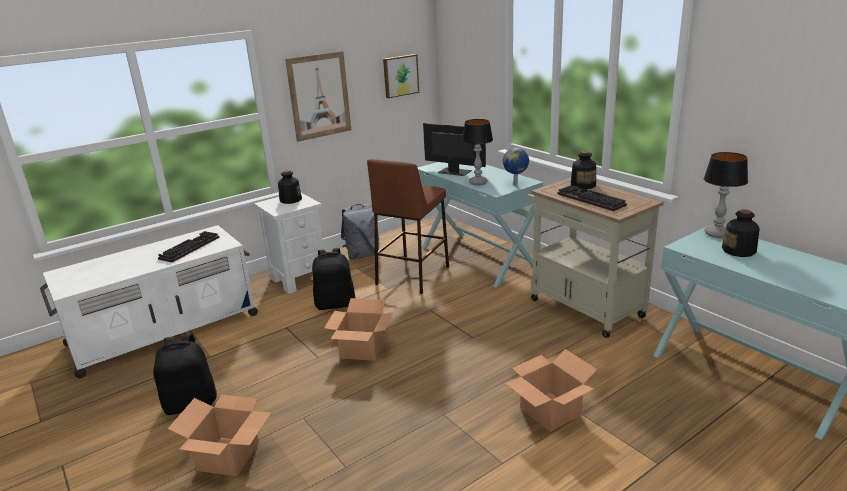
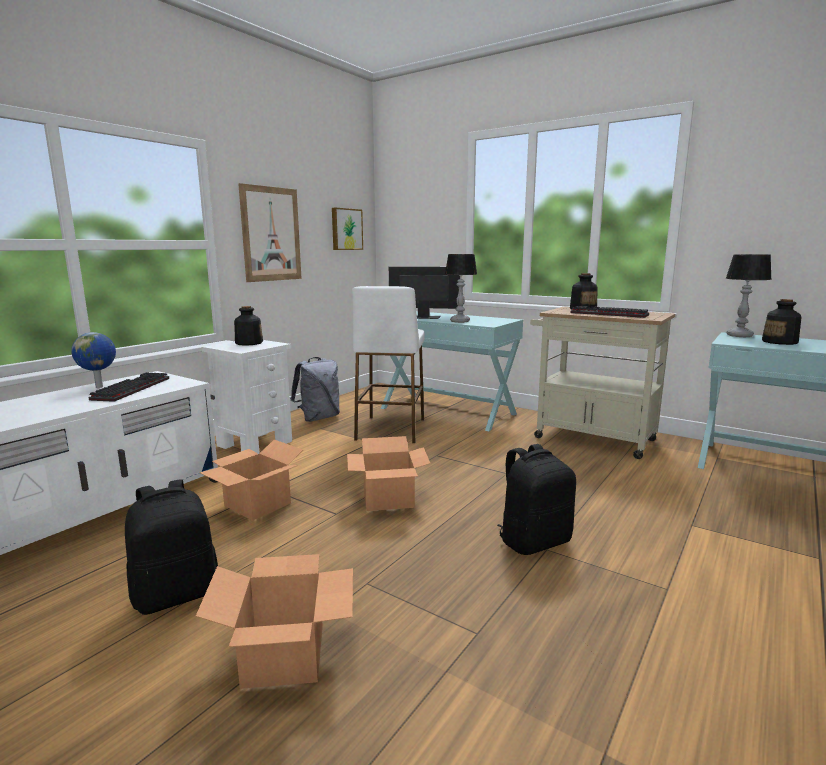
camera: 20 degrees left, 10 degrees down
black backpack [312,248,356,310] -> black backpack moved to [497,444,576,555]
brown stool [367,159,449,294] -> white stool [352,286,424,443]
globe [503,148,529,186] -> globe moved to [71,332,116,388]
cardboard box [505,349,598,432] -> cardboard box moved to [199,440,303,521]

